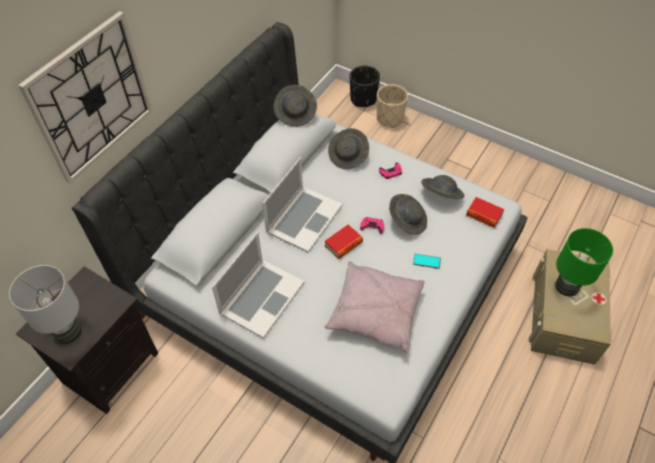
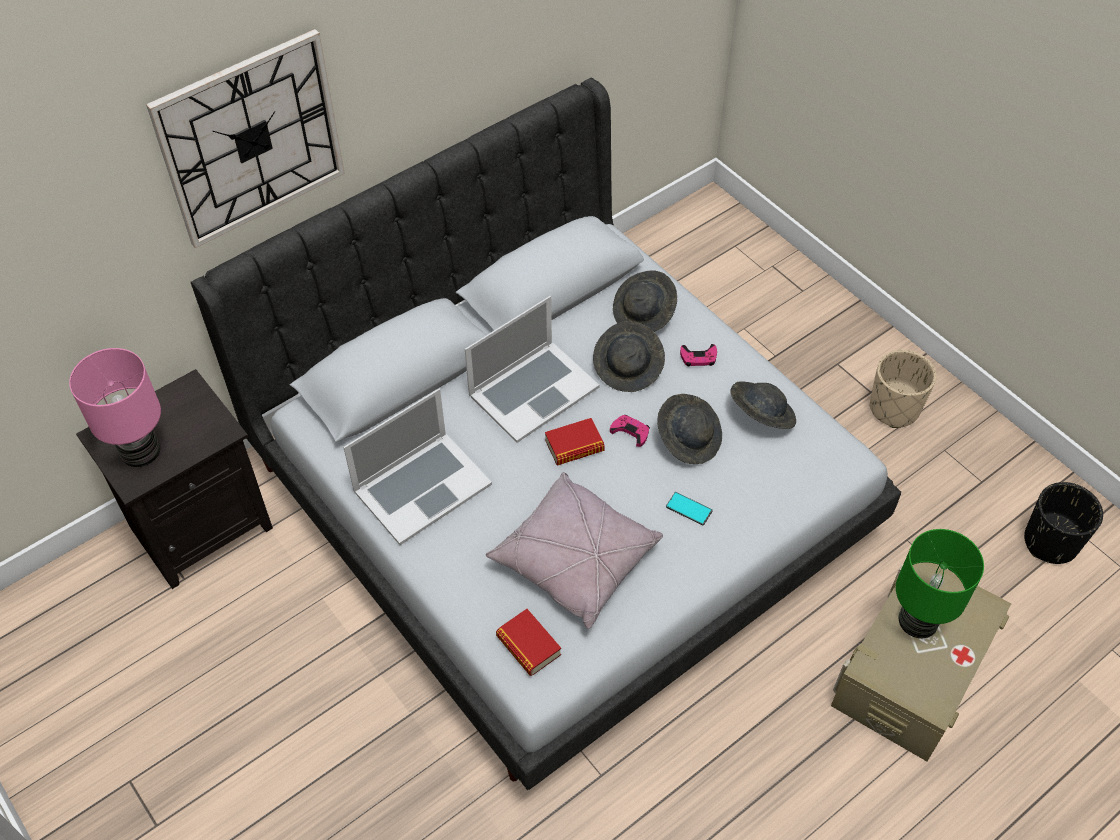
camera: 20 degrees right, 0 degrees up
grey table lamp [9,265,81,344] -> pink table lamp [69,348,161,467]
grey hat [274,85,317,127] -> grey hat moved to [593,321,665,392]
black planter [350,66,380,107] -> black planter moved to [1024,482,1103,564]
beige planter [377,84,408,128] -> beige planter moved to [870,350,936,428]
book [466,197,504,228] -> book moved to [496,609,561,676]

